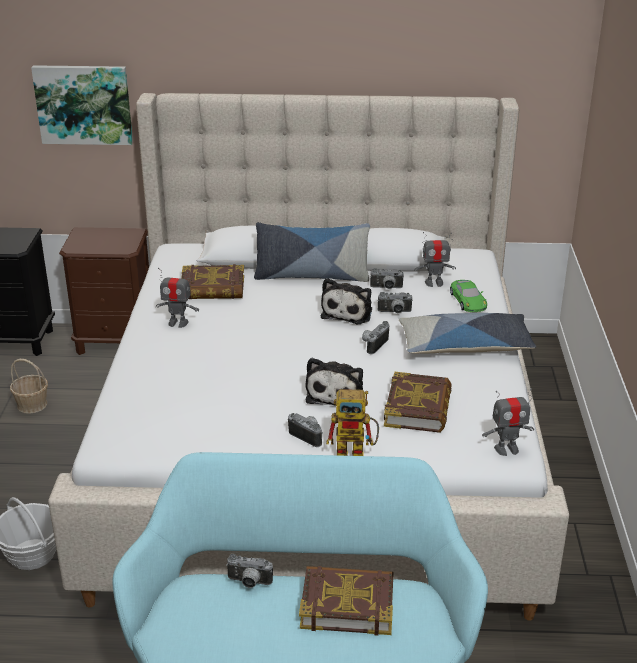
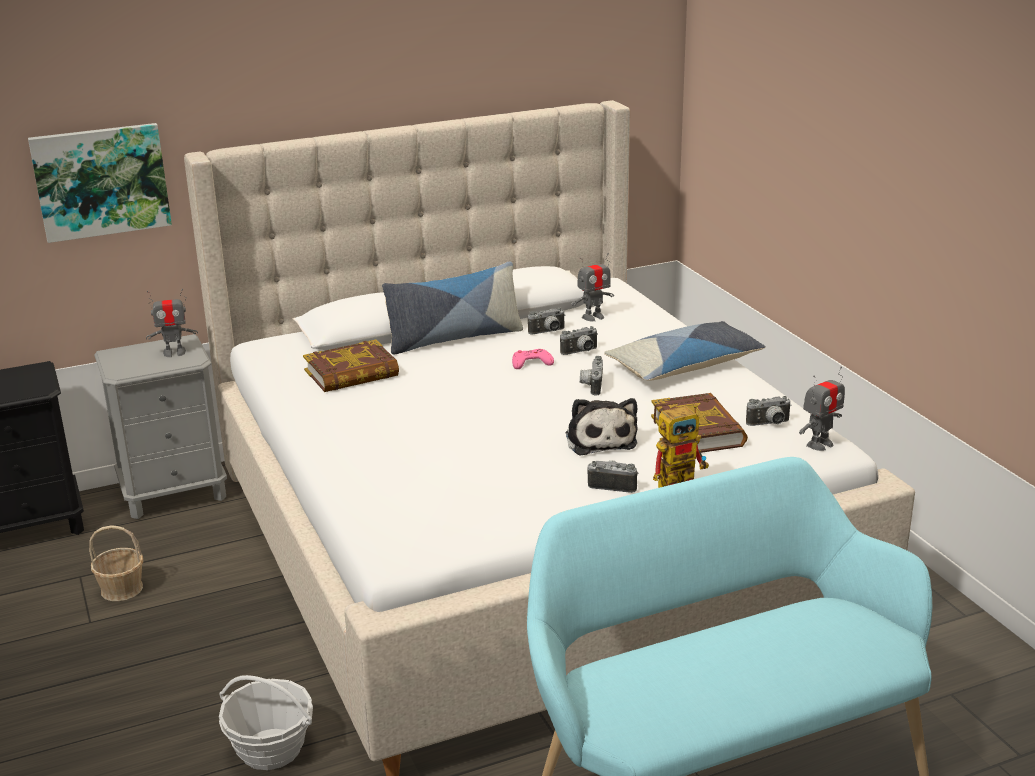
camera: 25 degrees left, 5 degrees down
brown nightstand [59,227,149,355] -> grey nightstand [94,334,227,519]
toy robot [156,268,199,328] -> toy robot moved to [146,289,198,357]
camera [226,554,273,588] -> camera moved to [746,396,792,426]
book [299,566,394,636] -> none
plush toy [321,278,372,324] -> pink game controller [512,349,554,369]
green toy car [450,280,487,312] -> none

